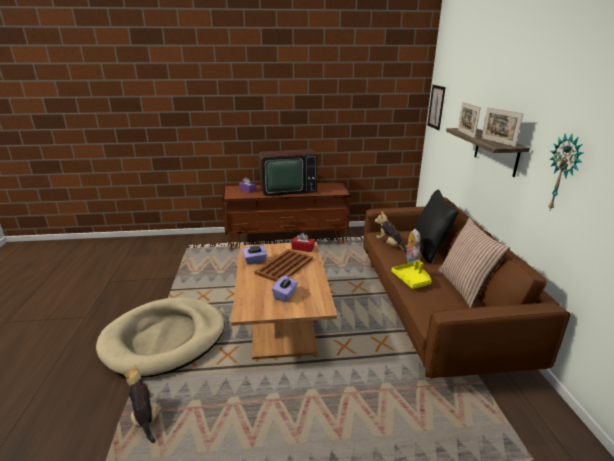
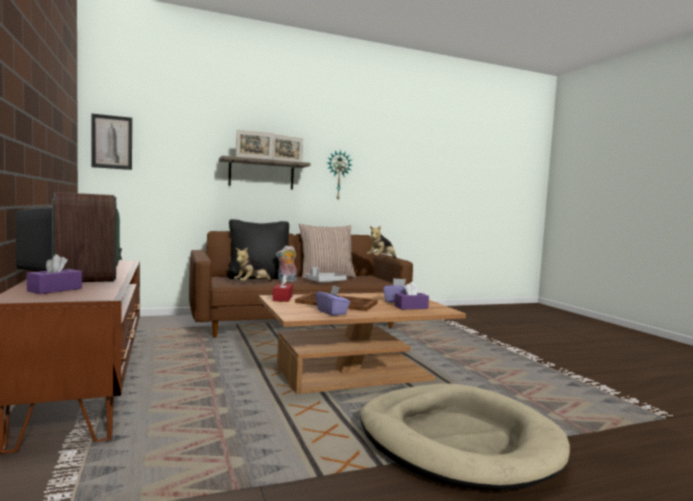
camera: 105 degrees left, 20 degrees down
plush toy [123,365,162,443] -> plush toy moved to [367,226,396,258]
yellow tray [392,260,431,289] -> grey tray [305,267,347,283]
none -> purple tissue box [394,282,429,310]

